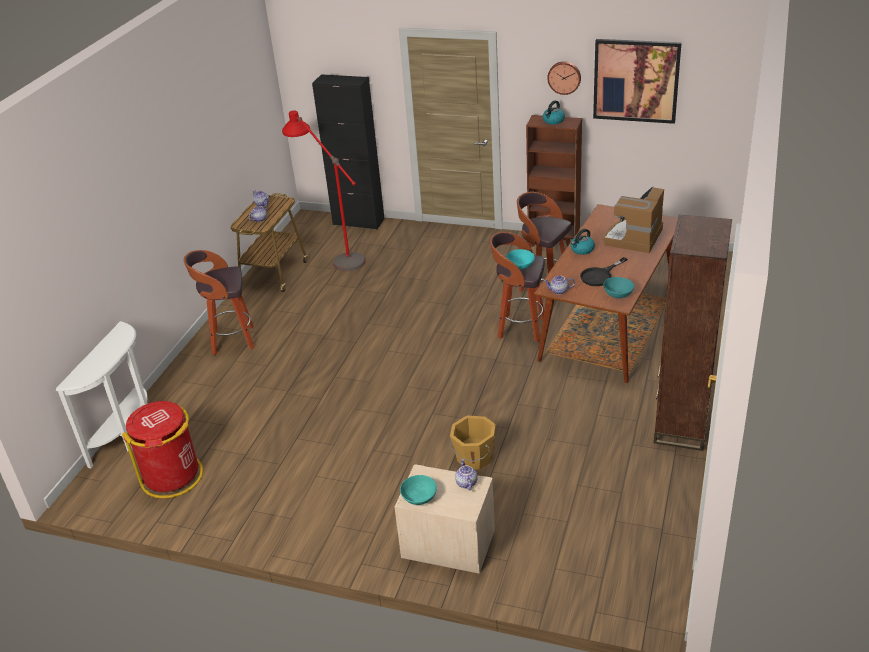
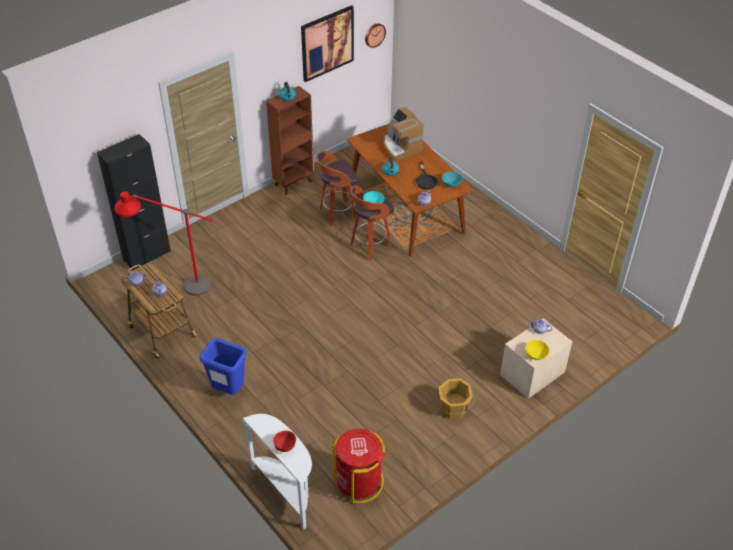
camera: 60 degrees left, 10 degrees up
stool [184,250,254,355] -> blue trash can [200,338,247,395]
turquoise bowl [400,475,437,505] -> yellow bowl [525,340,549,360]
orange bucket [450,415,496,470] -> orange bucket moved to [435,378,475,419]
wall clock [547,61,581,95] -> wall clock moved to [365,23,386,48]
brown bookcase [654,214,732,451] -> none
none -> red bowl [273,430,296,452]

